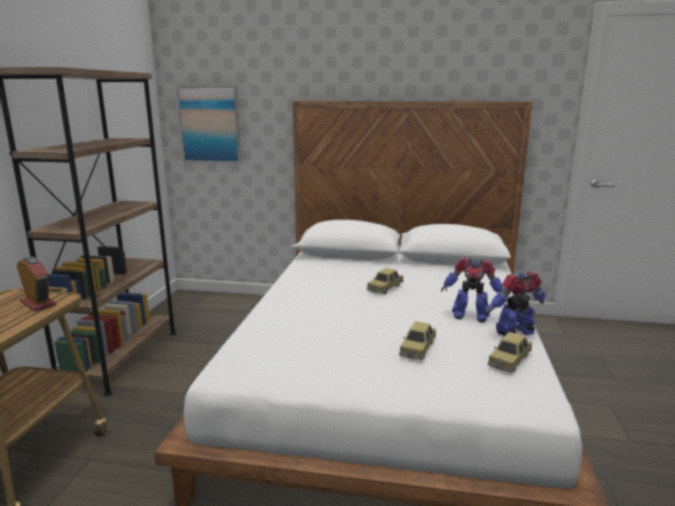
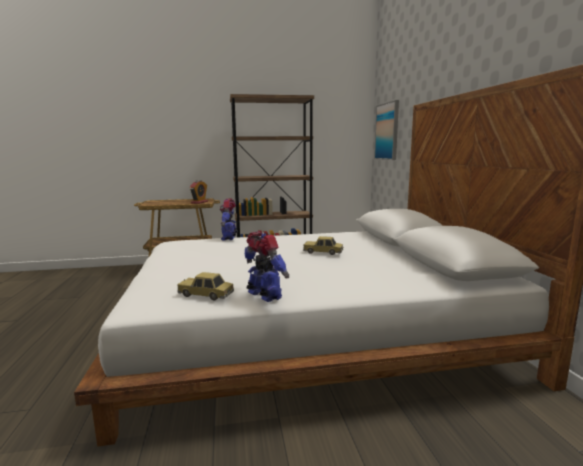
camera: 70 degrees right, 5 degrees down
toy car [399,322,436,360] -> none
toy robot [441,258,503,322] -> toy robot moved to [220,199,238,241]

